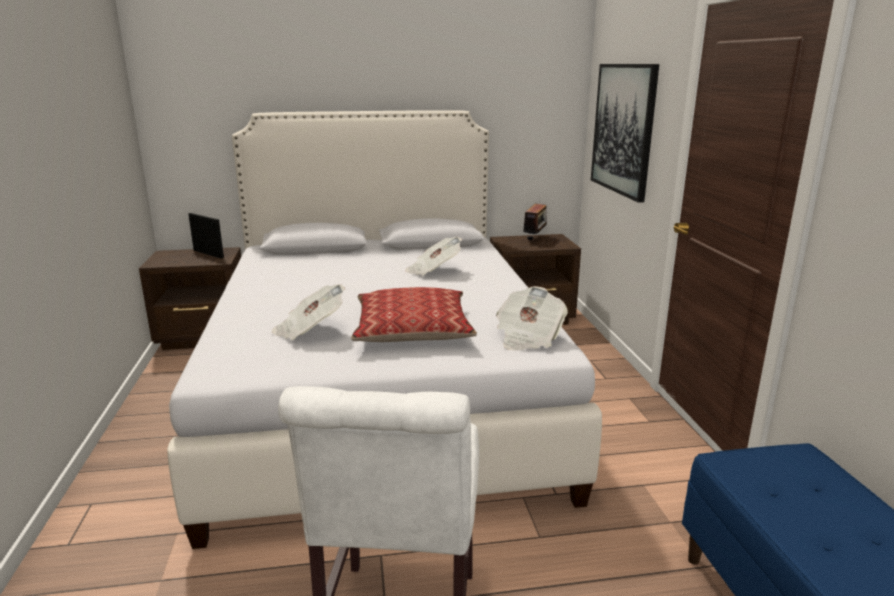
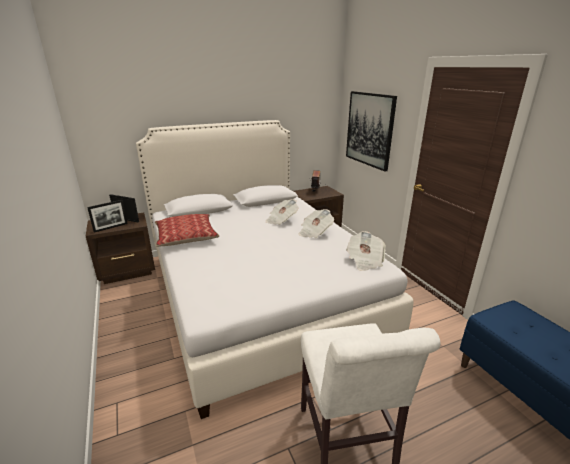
camera: 15 degrees left, 5 degrees up
newspaper [272,284,345,340] -> newspaper moved to [299,209,334,238]
pillow [351,287,477,342] -> pillow moved to [155,214,219,247]
none -> picture frame [87,200,128,233]

